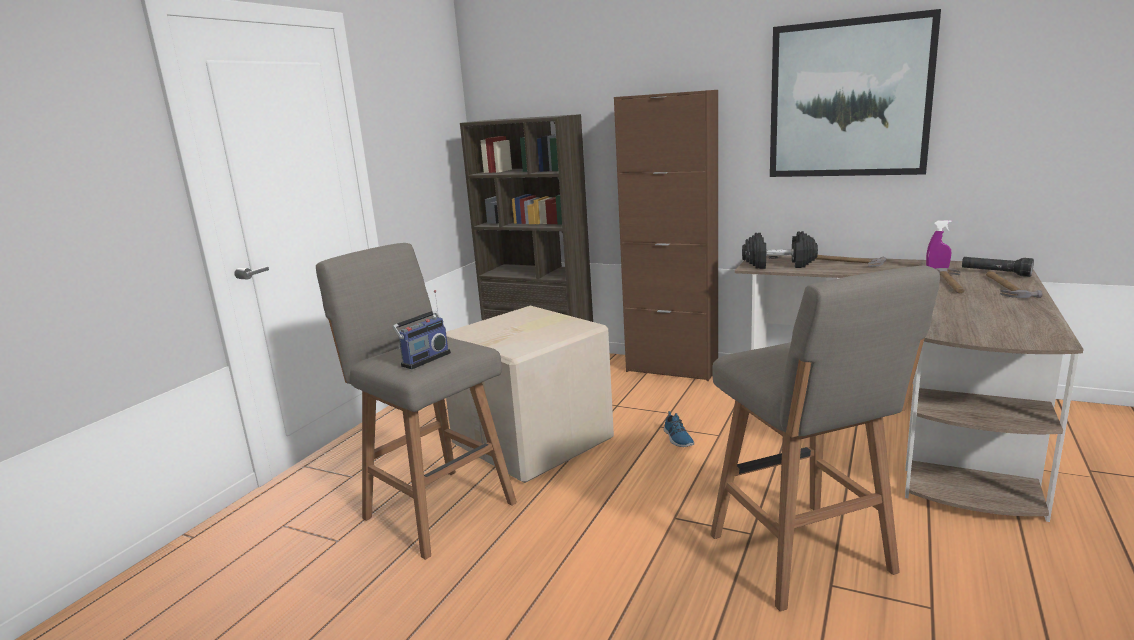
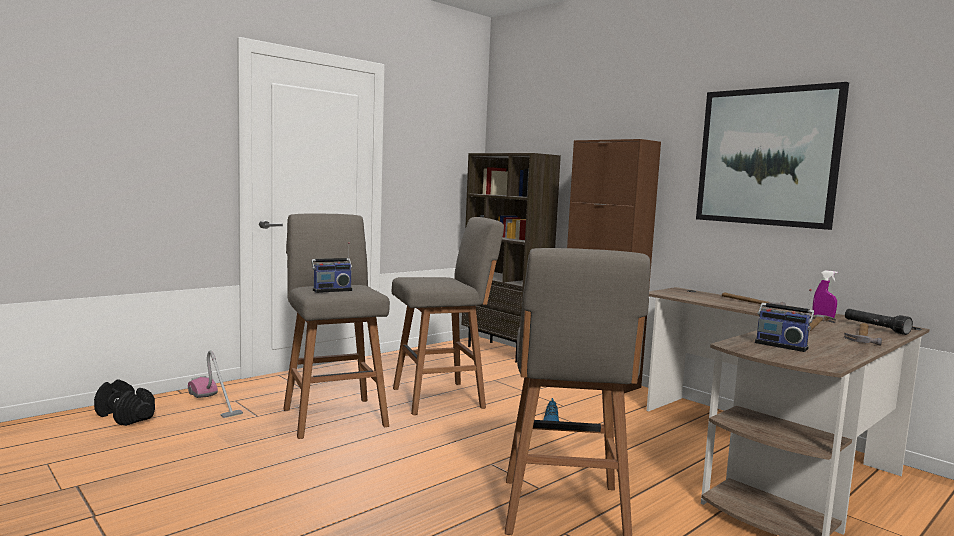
camera: 20 degrees right, 10 degrees down
cardboard box [446,306,614,483] -> grey stool [392,217,504,415]
black dumbbell [742,231,818,269] -> black dumbbell moved to [94,379,155,426]
none -> vacuum cleaner [188,350,243,418]
none -> radio [755,289,814,352]

